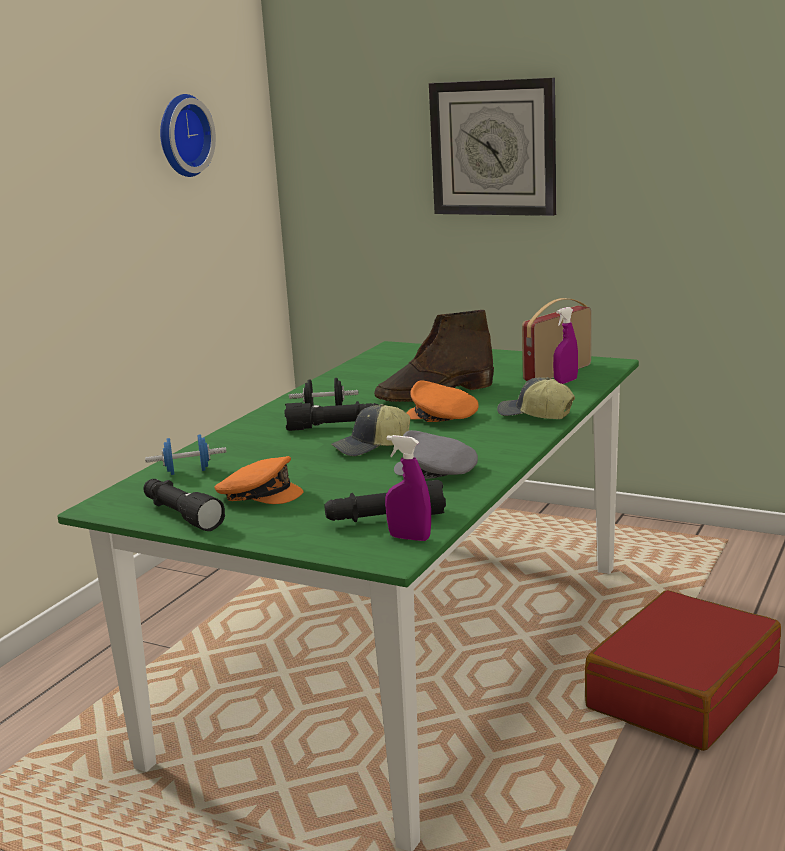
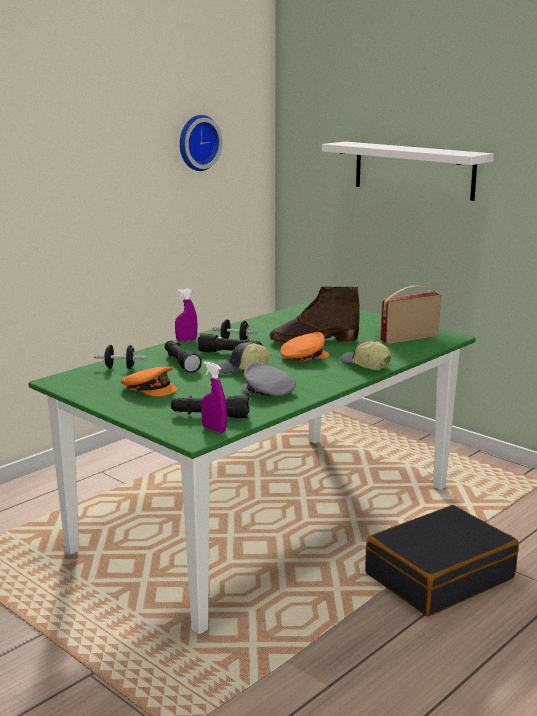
camera: 15 degrees right, 0 degrees up
black flashlight [143,479,225,531] -> black flashlight moved to [165,341,202,373]
blue dumbbell [145,434,227,475] -> black dumbbell [94,345,146,369]
orange cap [407,381,479,422] -> orange cap turned 105 degrees clockwise [280,332,329,362]
wall clock [429,78,556,216] -> white shelf [322,142,494,201]
purple spray bottle [553,307,578,384] -> purple spray bottle moved to [175,288,197,342]
red suitcase [585,590,781,751] -> black suitcase [365,505,519,616]

